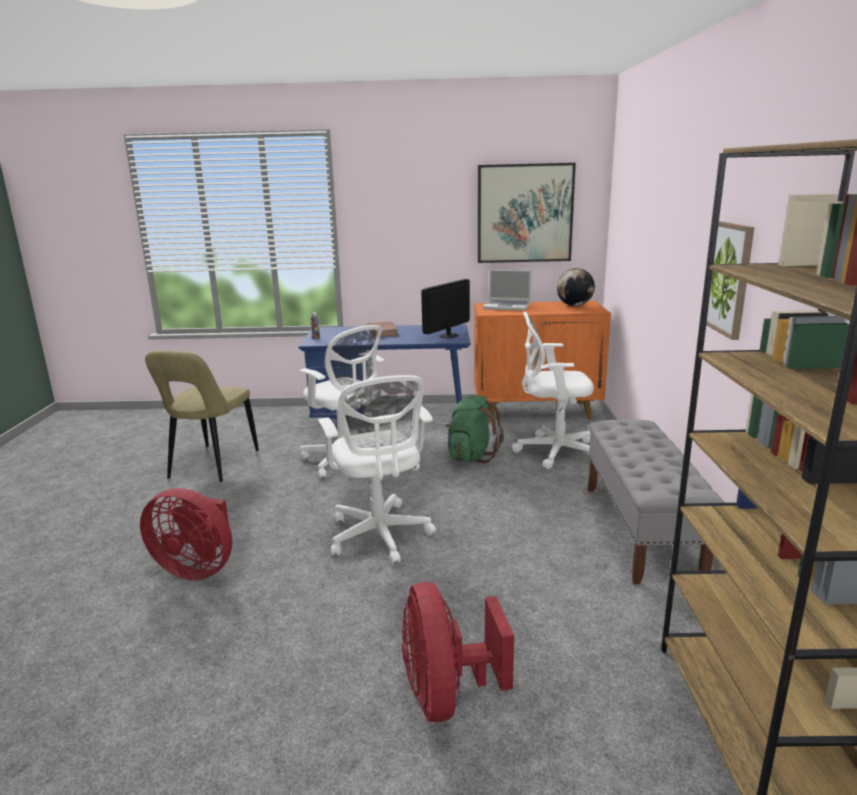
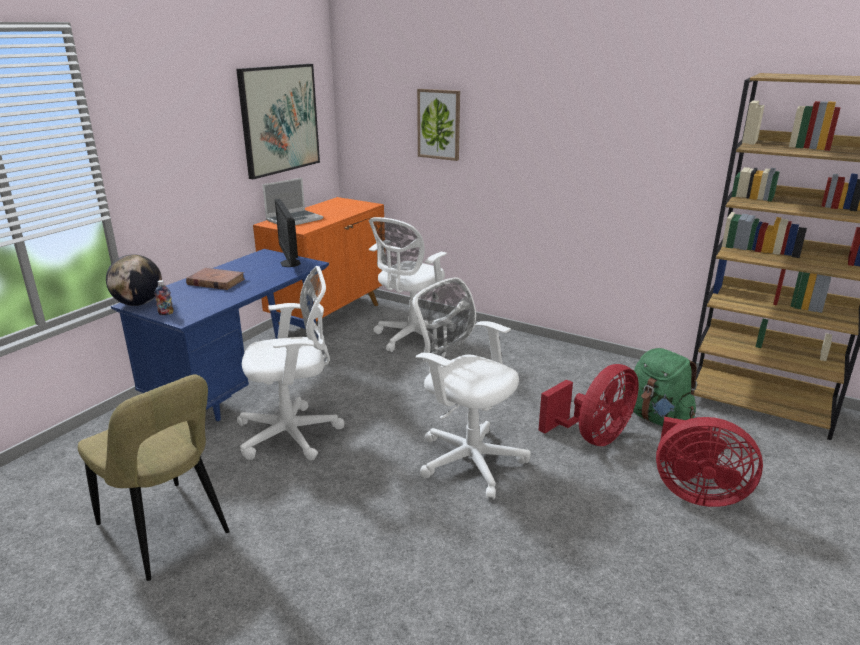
camera: 60 degrees left, 5 degrees up
red fan [140,488,232,580] -> red fan moved to [538,364,639,446]
white office chair [318,375,436,564] -> white office chair turned 150 degrees counterclockwise [413,277,531,500]
green backpack [445,396,504,463] -> green backpack moved to [624,348,697,426]
globe [557,268,595,306] -> globe moved to [106,254,162,306]
grey bench [588,420,724,584] -> none
picture [706,221,754,340] -> picture moved to [417,89,460,161]

